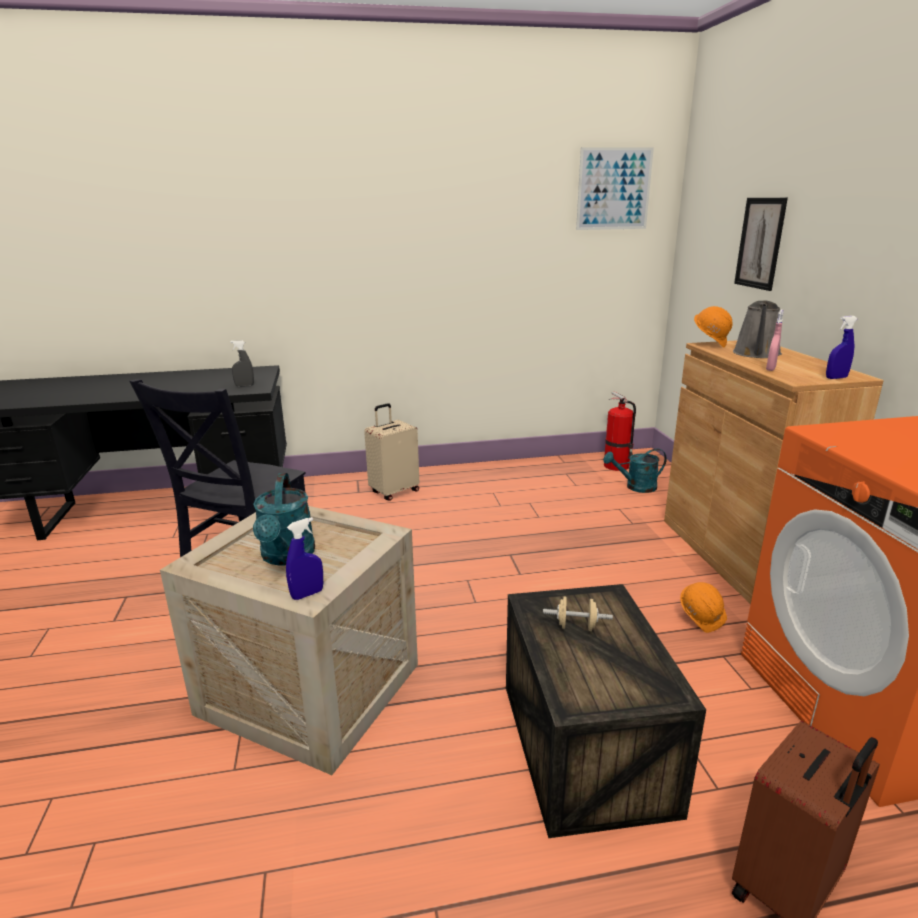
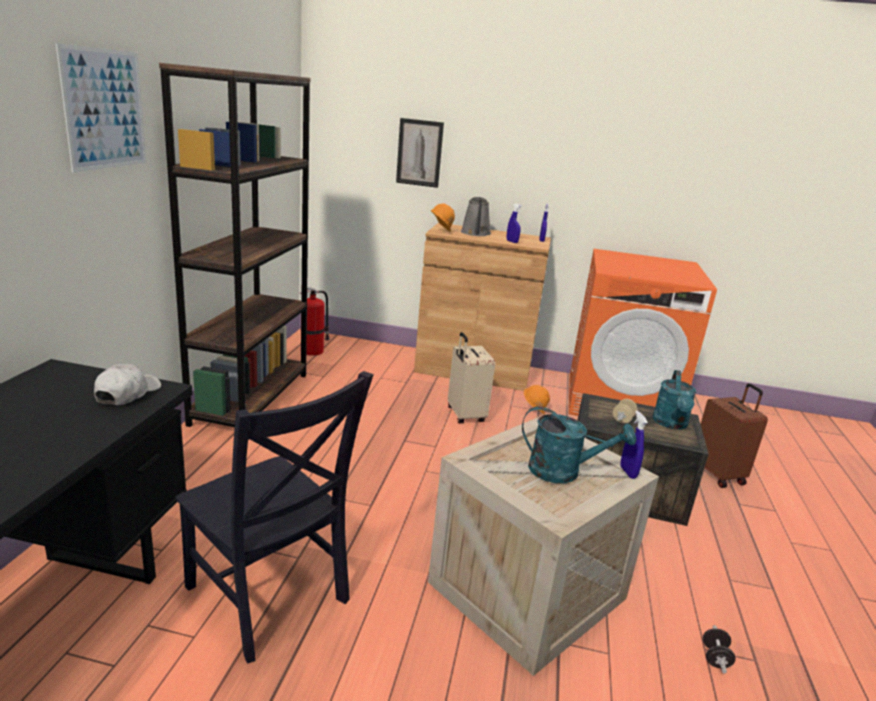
camera: 70 degrees left, 0 degrees up
grey spray bottle [230,340,254,387] -> white cap [94,364,161,405]
beige suitcase [364,403,419,501] -> beige suitcase moved to [448,332,495,423]
picture [576,147,654,230] -> picture moved to [55,43,147,173]
turquoise watering can [603,449,667,493] -> turquoise watering can moved to [653,370,697,429]
grey watering can [733,301,782,358] -> grey watering can turned 45 degrees clockwise [461,197,491,236]
pink spray bottle [766,310,784,371] -> blue spray bottle [507,203,522,243]
none -> brown bookcase [159,63,311,427]
none -> black dumbbell [703,625,736,674]

